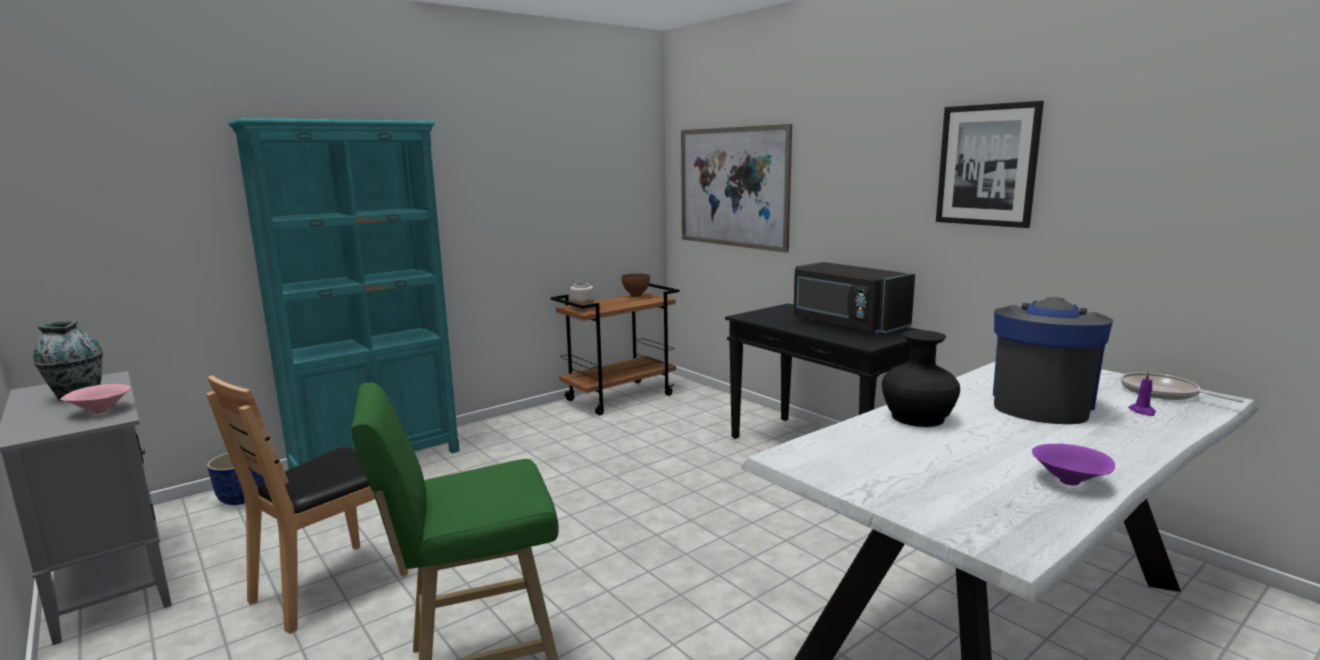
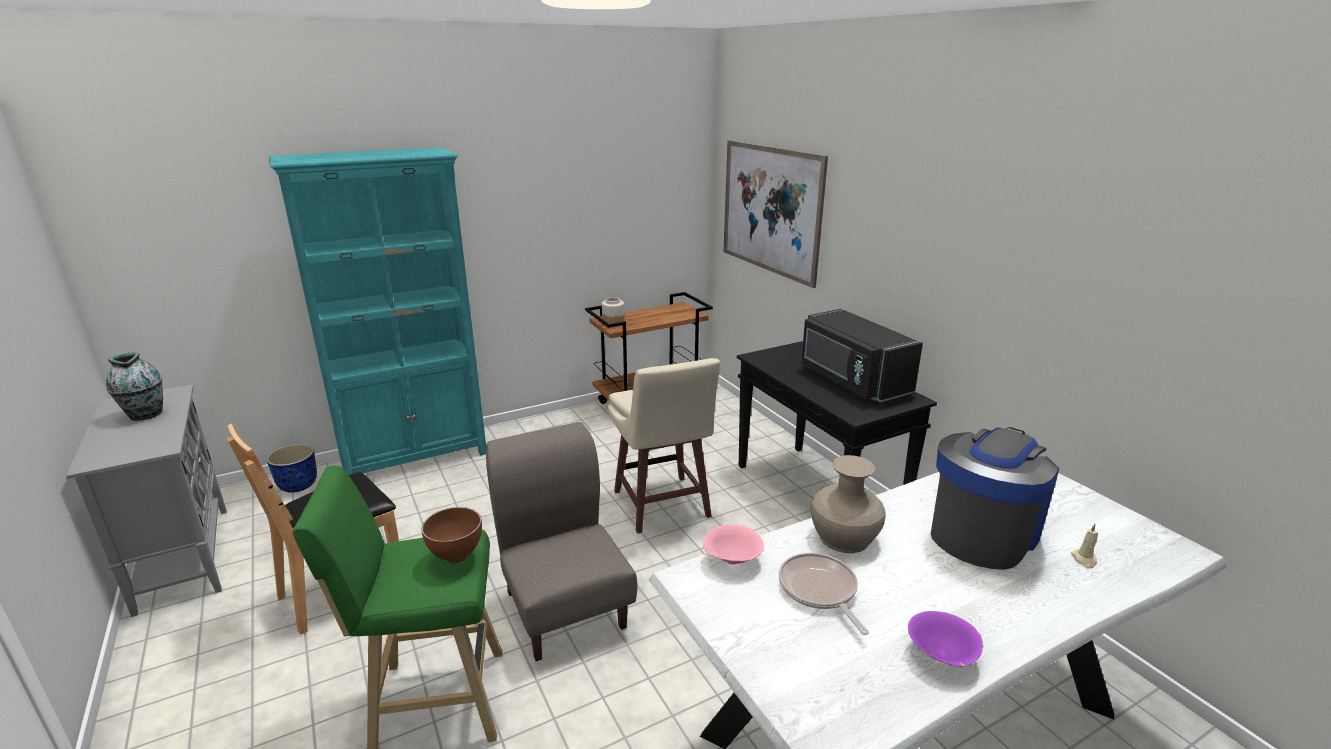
camera: 10 degrees right, 10 degrees up
pink bowl [60,384,130,413] -> pink bowl moved to [703,525,764,565]
brown bowl [621,273,650,297] -> brown bowl moved to [421,507,482,563]
black vase [882,330,960,427] -> beige vase [810,455,886,553]
picture [936,101,1044,228] -> none
frying pan [1121,372,1243,402] -> frying pan moved to [779,553,869,635]
purple candle [1128,371,1156,416] -> beige candle [1071,524,1098,568]
none -> grey chair [486,422,638,661]
none -> beige stool [608,358,720,534]

